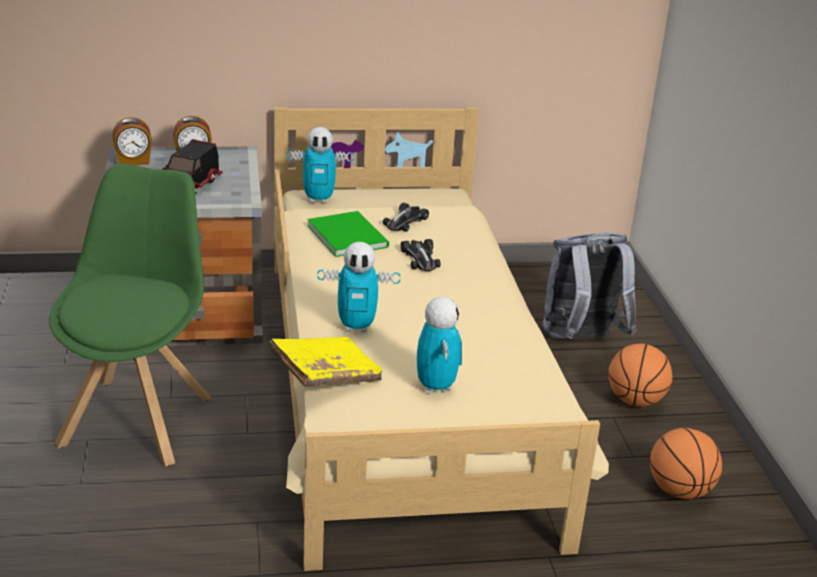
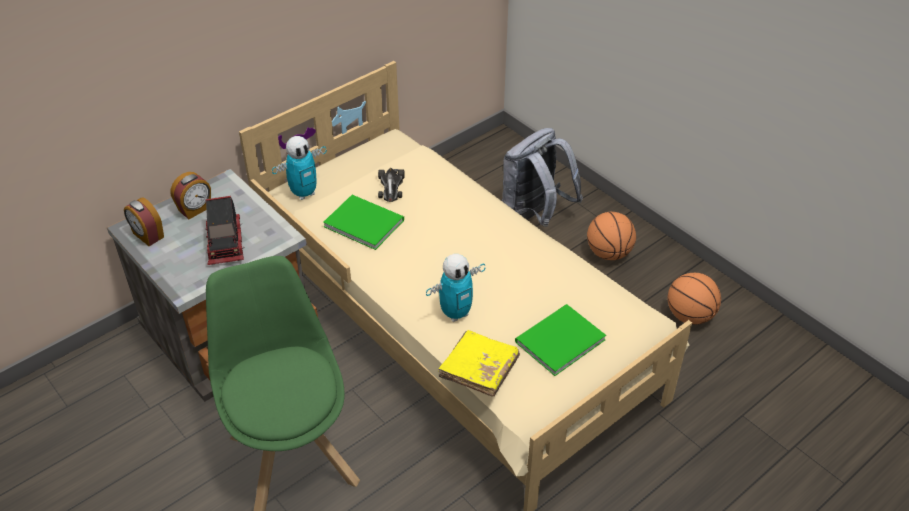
camera: 30 degrees left, 15 degrees up
alarm clock [112,117,152,165] -> alarm clock turned 90 degrees clockwise [124,198,164,246]
toy car [401,239,441,271] -> none
toy robot [417,297,462,394] -> green book [515,304,606,376]

